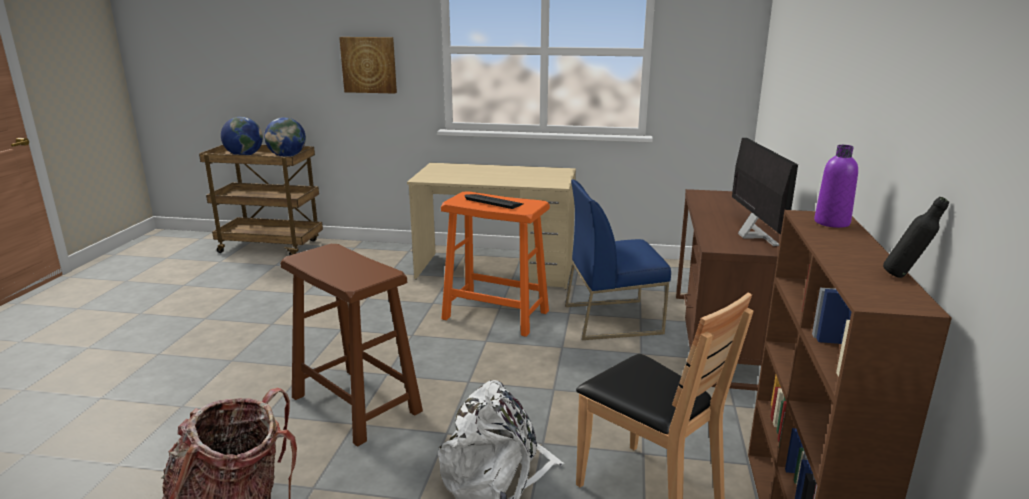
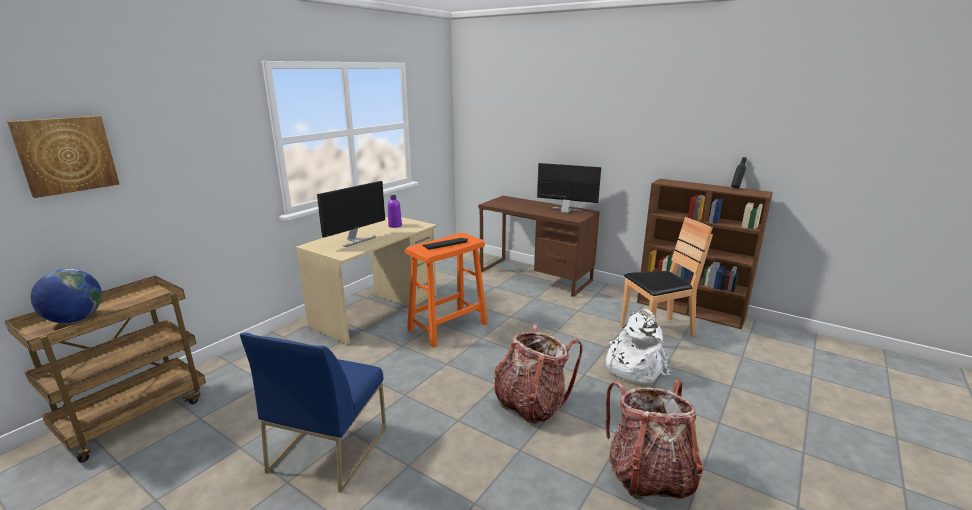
camera: 65 degrees left, 0 degrees up
globe [264,117,306,157] -> none
brown stool [280,244,423,447] -> backpack [494,324,582,425]
picture [339,37,397,94] -> picture moved to [7,116,120,198]
blue chair [565,179,671,340] -> blue chair moved to [240,333,386,493]
purple bottle [814,145,858,228] -> purple bottle moved to [388,195,402,228]
none -> monitor [317,181,385,247]

